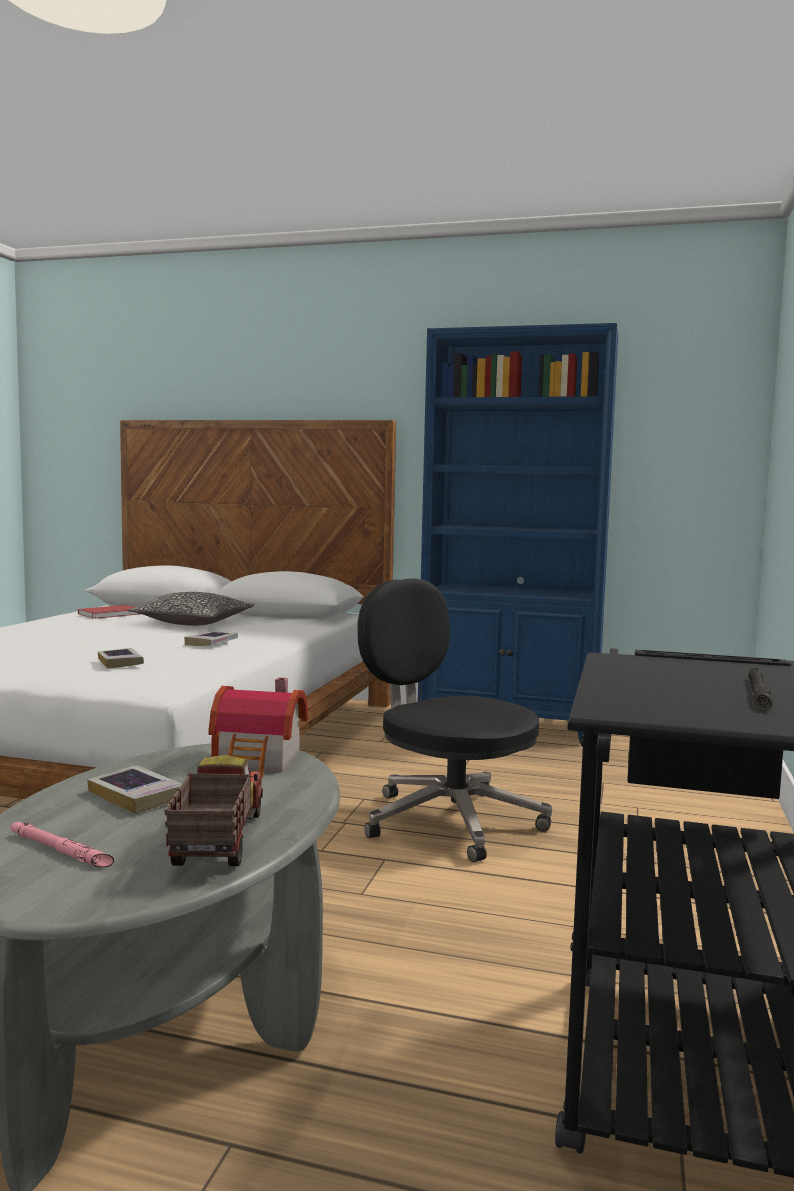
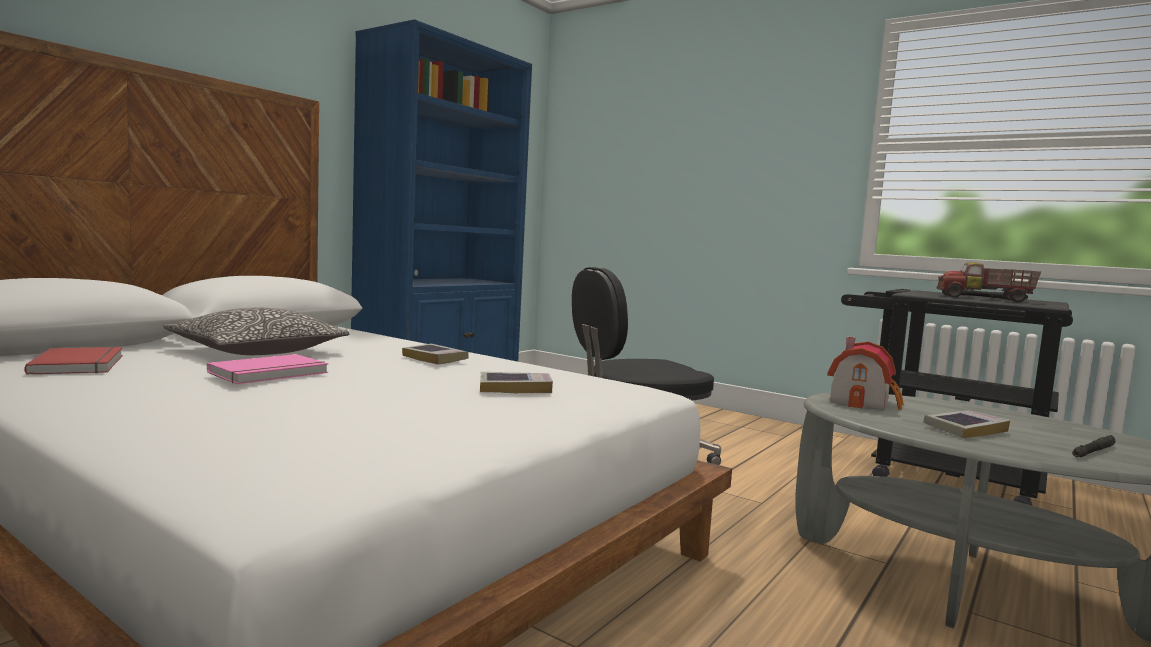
camera: 70 degrees left, 0 degrees up
pink flashlight [10,822,114,867] -> black flashlight [1072,435,1115,458]
toy truck [165,755,263,866] -> toy truck moved to [936,262,1041,302]
none -> pink book [207,354,328,384]

